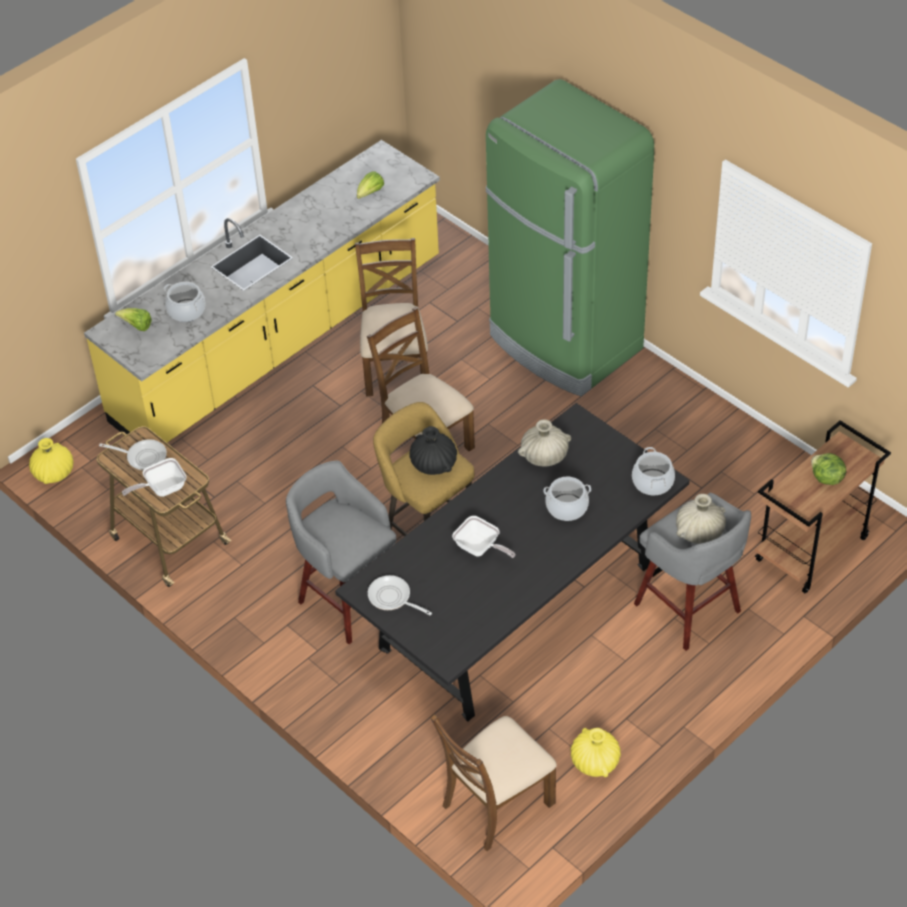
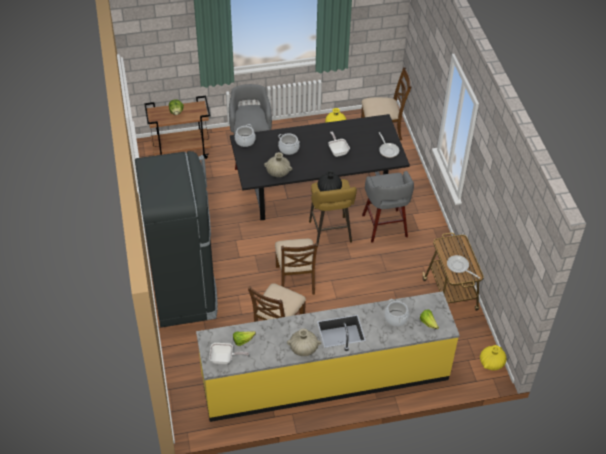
camera: 150 degrees left, 0 degrees up
frying pan [122,458,187,497] -> frying pan moved to [209,343,249,364]
green fridge [486,79,654,396] -> black fridge [135,151,218,327]
beige vase [676,494,726,544] -> beige vase moved to [287,328,321,356]

